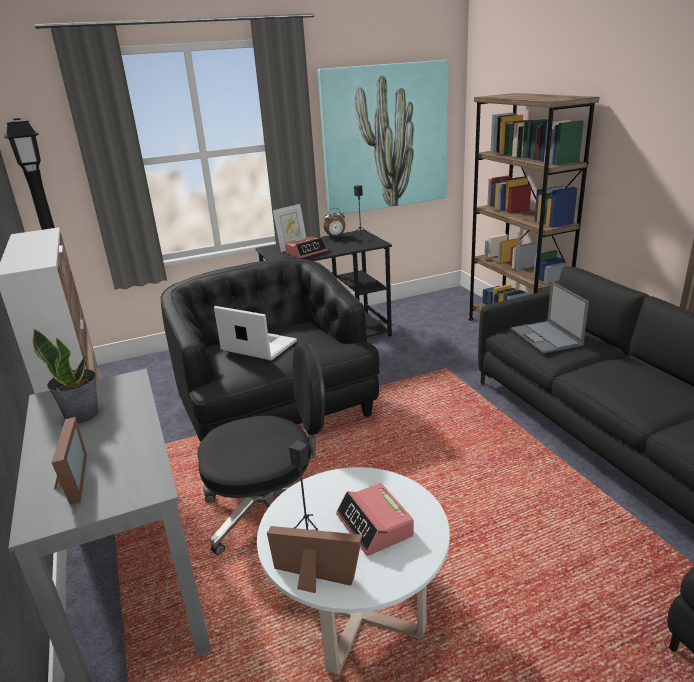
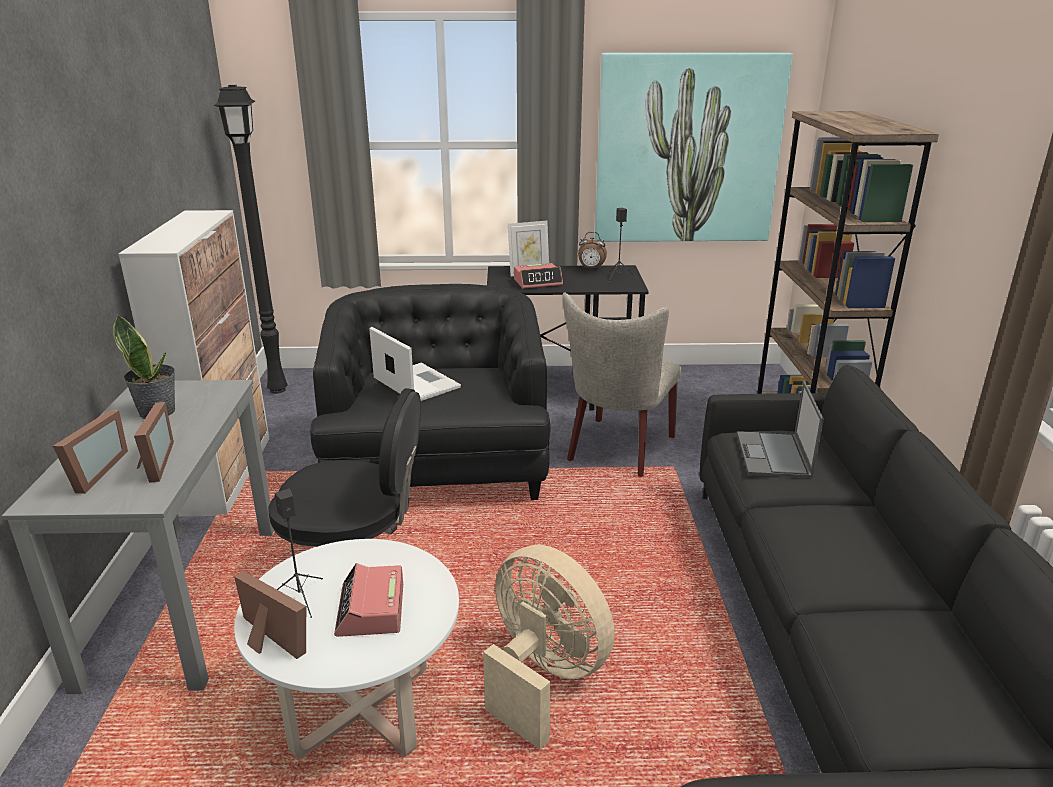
camera: 20 degrees right, 0 degrees up
none -> picture frame [134,402,174,483]
none -> beige fan [483,545,615,749]
none -> beige chair [562,292,681,477]

